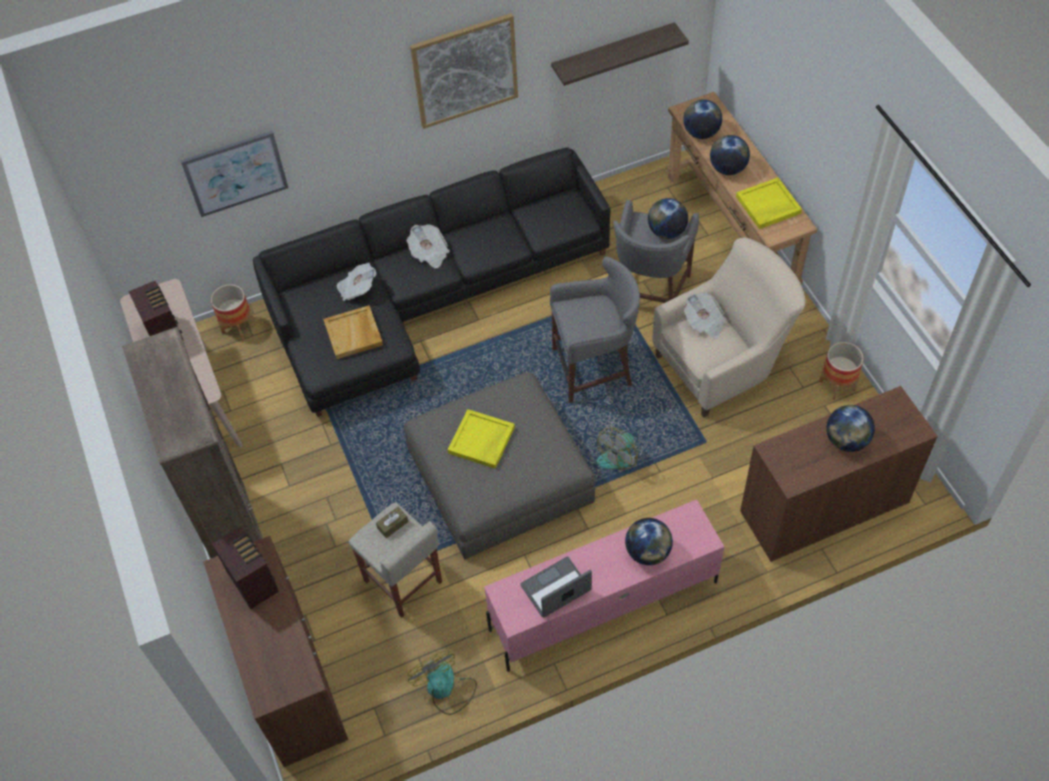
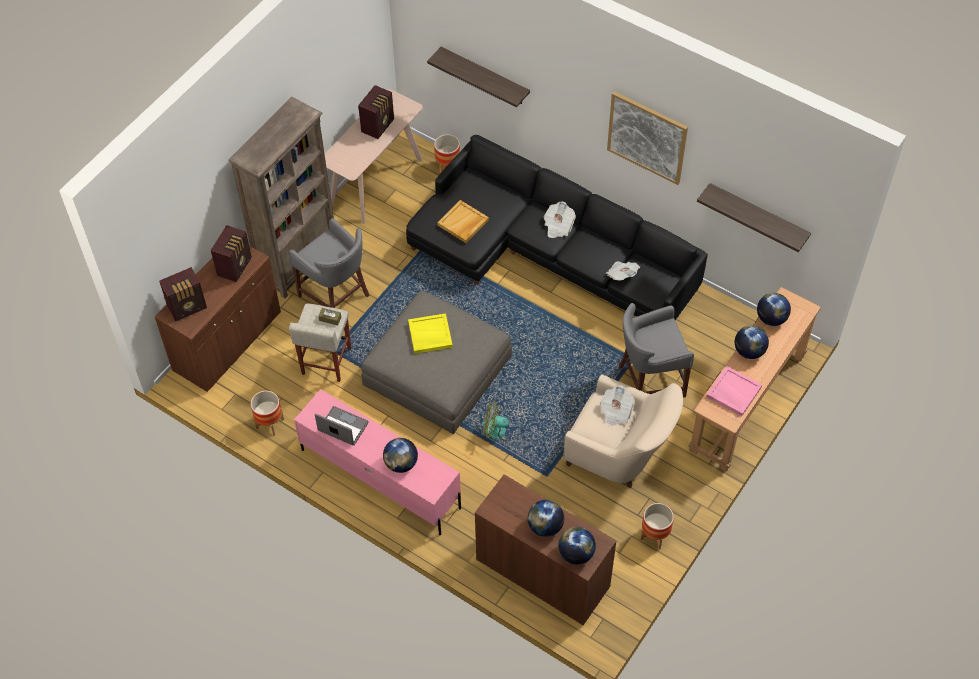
camera: 55 degrees right, 0 degrees up
picture [181,131,288,217] -> shelf [427,47,530,108]
newspaper [337,263,376,301] -> newspaper moved to [606,261,640,280]
fan [408,651,477,715] -> planter [251,391,284,436]
grey stool [550,256,640,403] -> grey stool moved to [289,218,370,308]
globe [648,198,688,239] -> globe moved to [559,527,596,565]
yellow tray [736,178,802,229] -> pink tray [706,366,762,416]
none -> radio [159,267,207,321]

